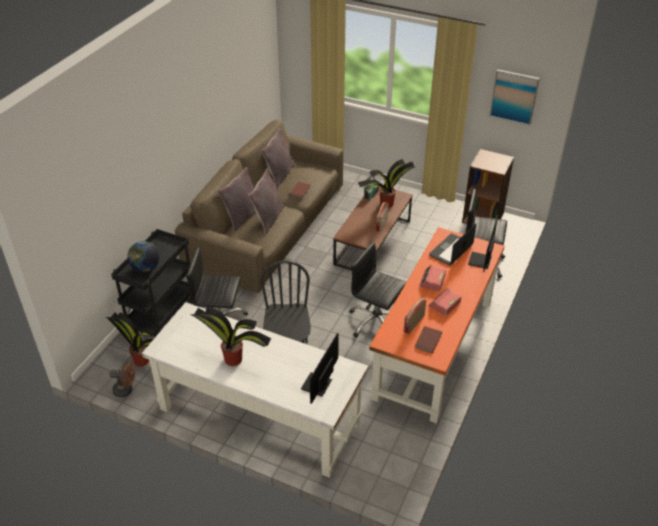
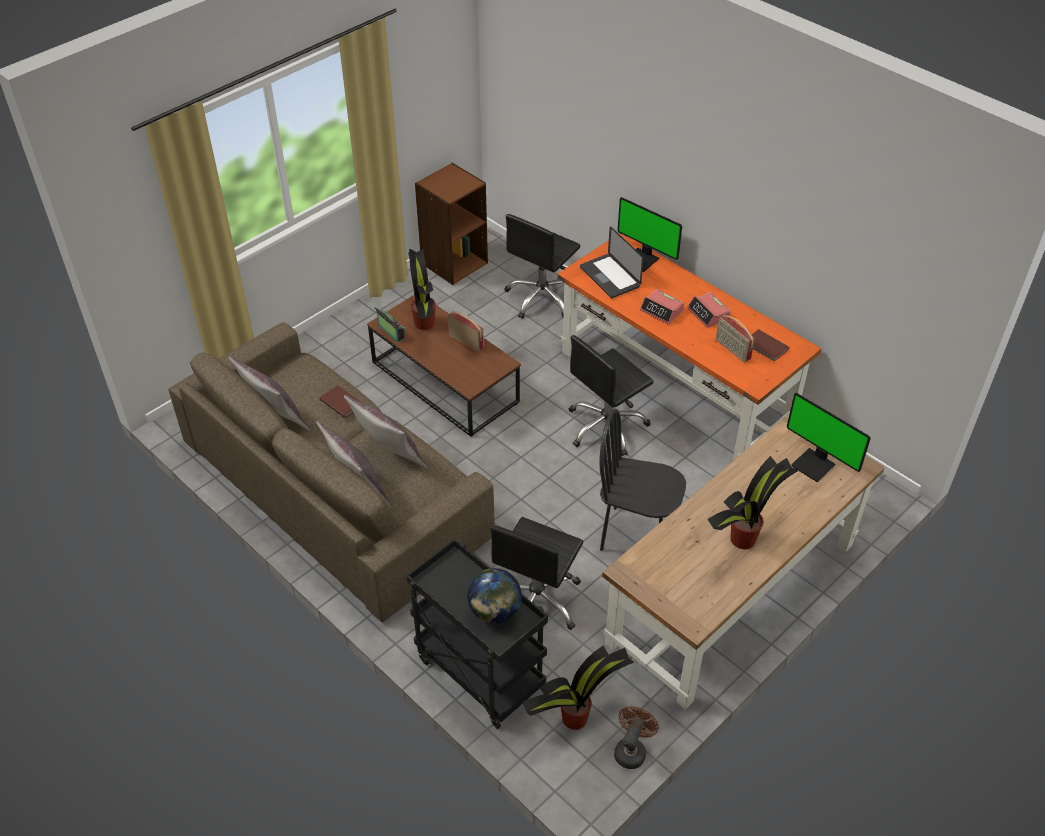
camera: 70 degrees left, 5 degrees up
white desk [142,303,368,478] -> brown desk [602,413,885,710]
picture [489,69,540,126] -> none

